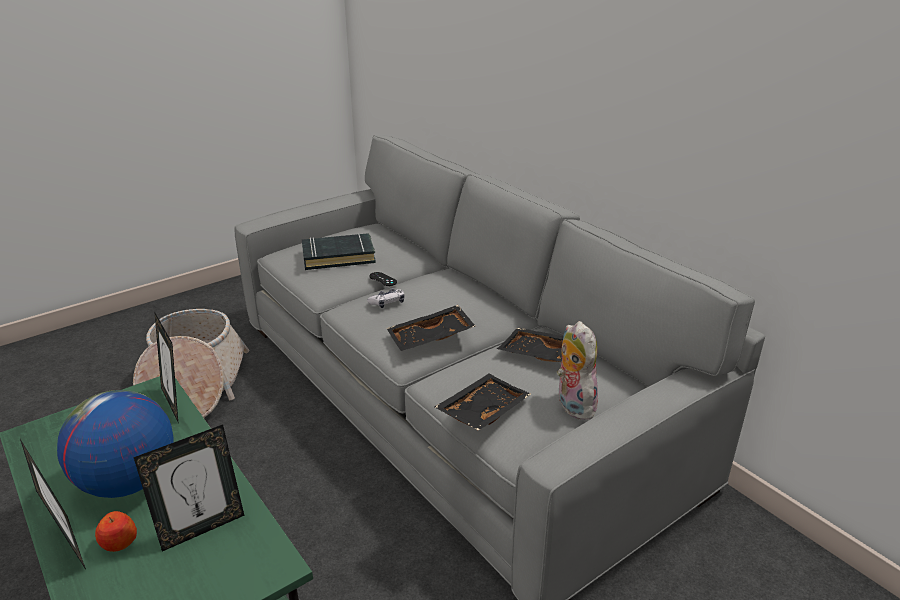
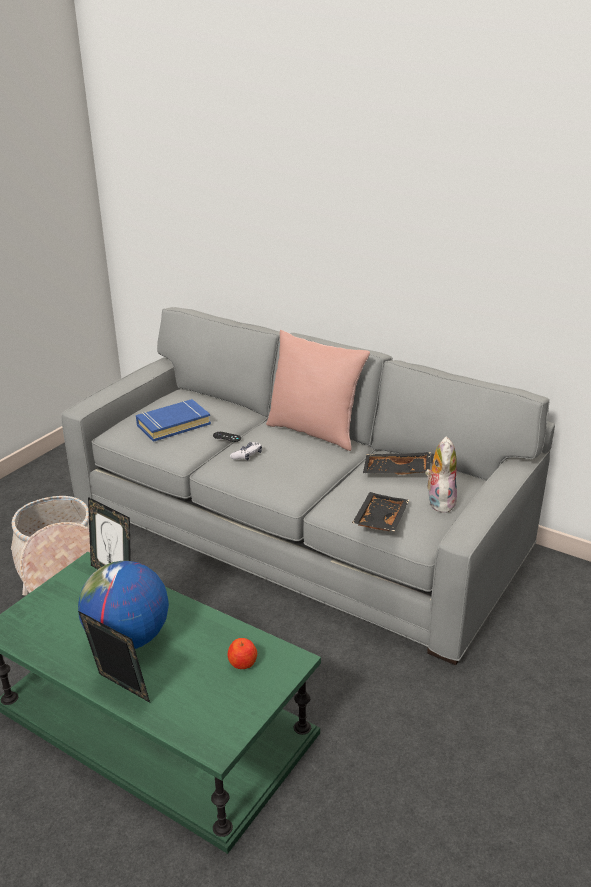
camera: 20 degrees left, 0 degrees up
apple [95,511,137,552] -> apple moved to [228,638,257,669]
picture frame [133,424,244,551] -> none
black book [302,233,376,270] -> blue book [136,399,211,442]
black tray [386,305,475,351] -> none
plush toy [557,321,599,420] -> plush toy turned 45 degrees clockwise [425,436,457,513]
none -> pink pillow [266,330,370,451]

